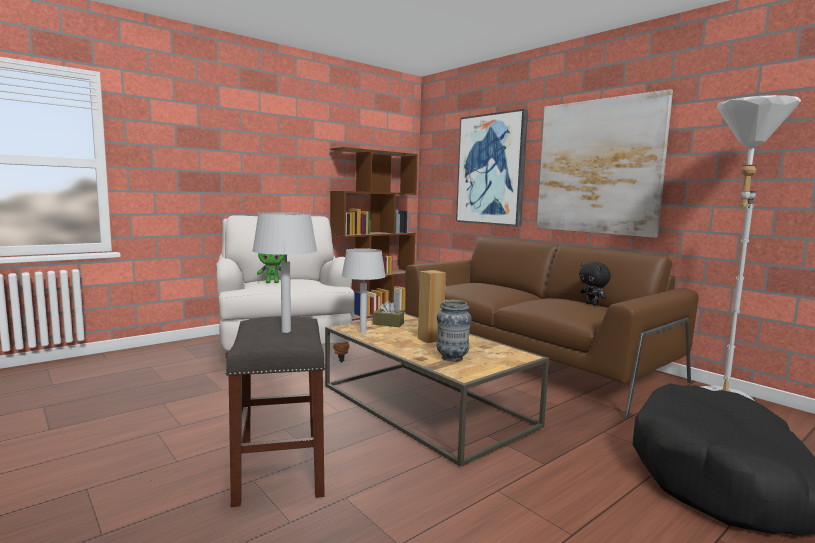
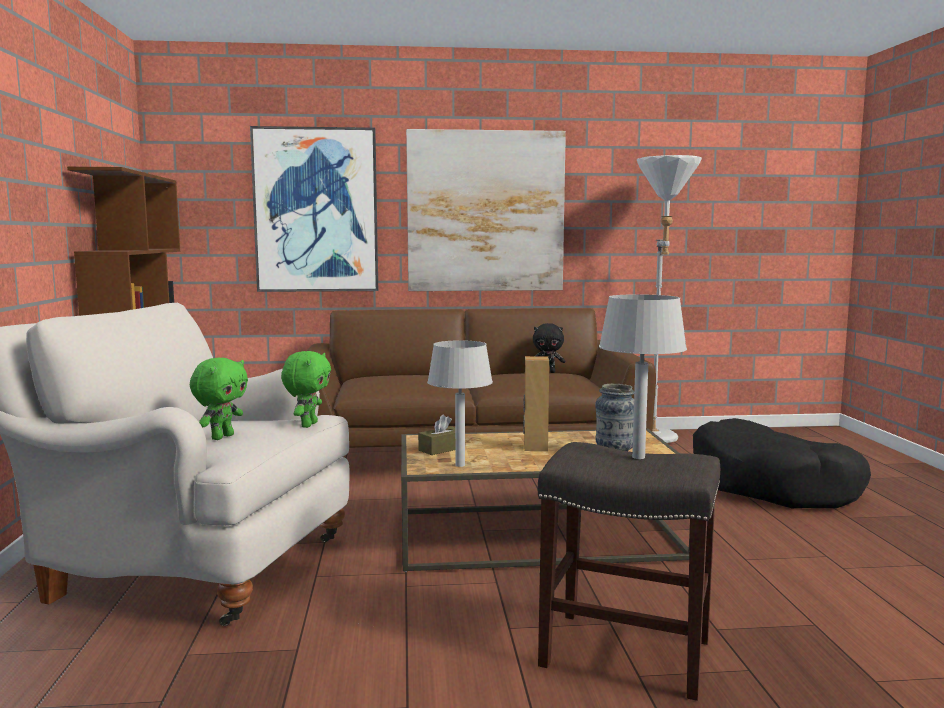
camera: 55 degrees left, 0 degrees up
none -> green plush toy [281,351,331,428]

